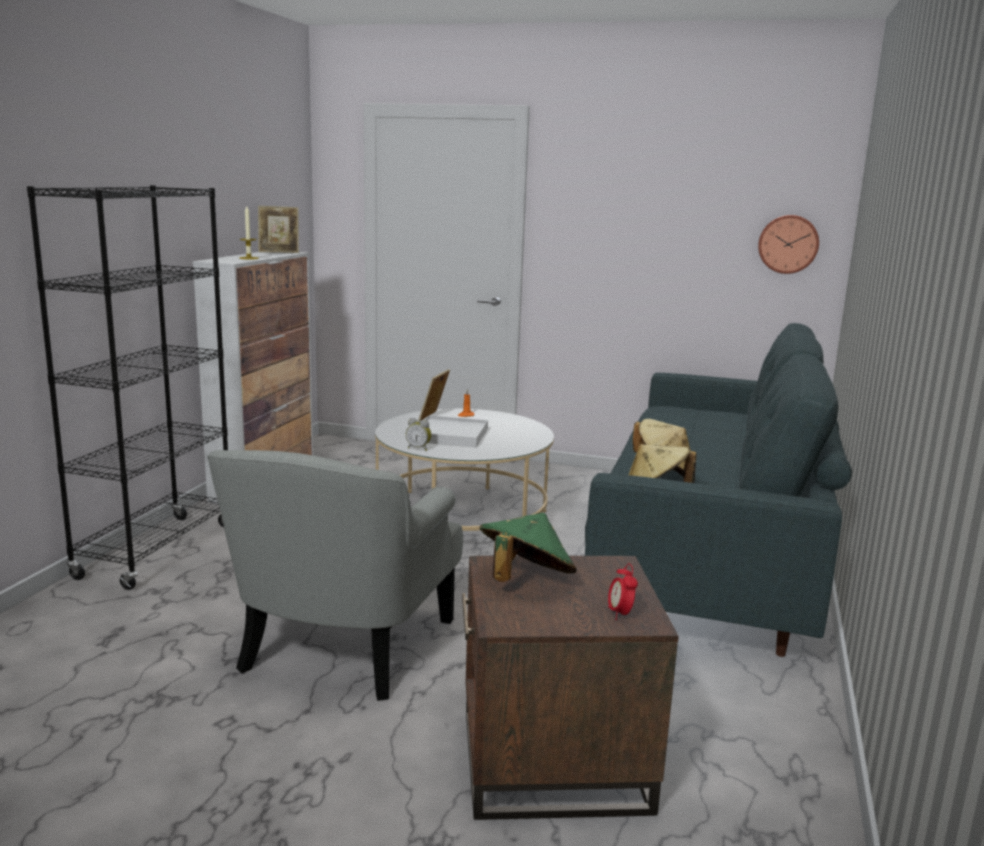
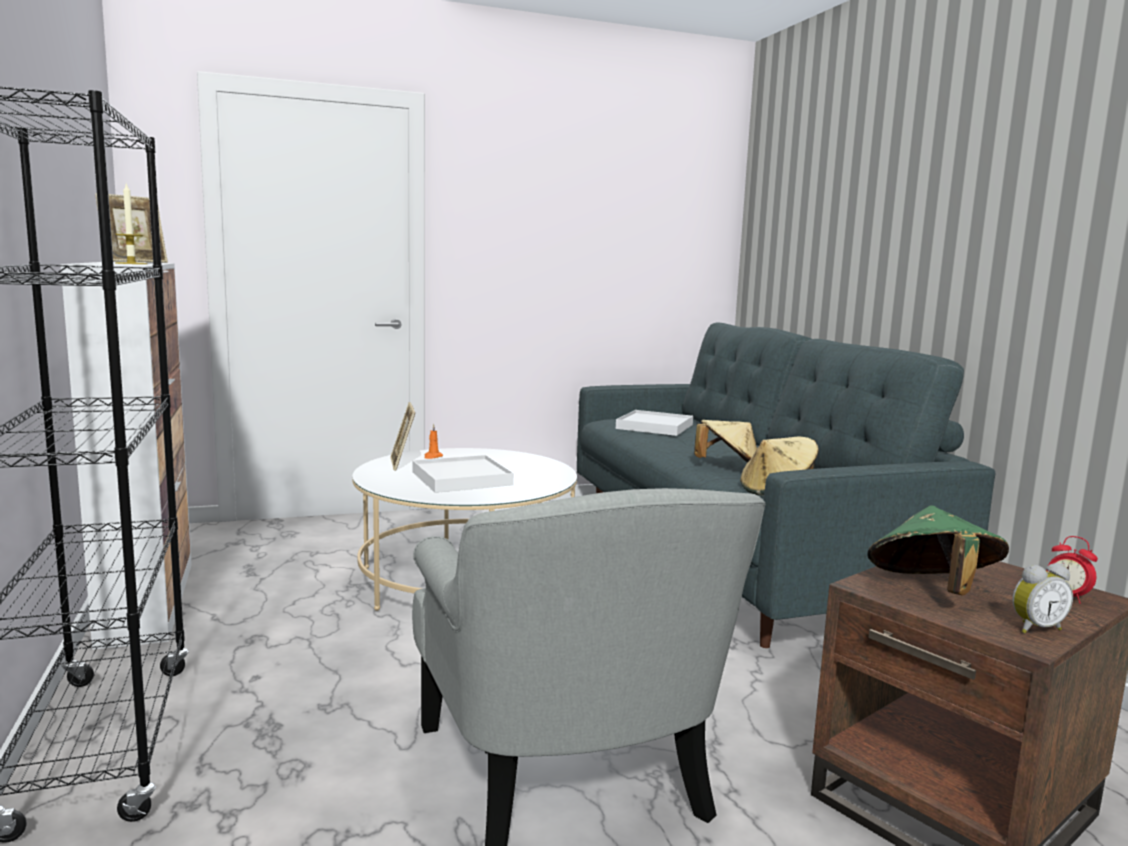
camera: 35 degrees left, 5 degrees down
alarm clock [406,418,431,451] -> alarm clock moved to [1012,563,1073,633]
wall clock [758,215,819,274] -> none
none -> white tray [616,410,693,436]

